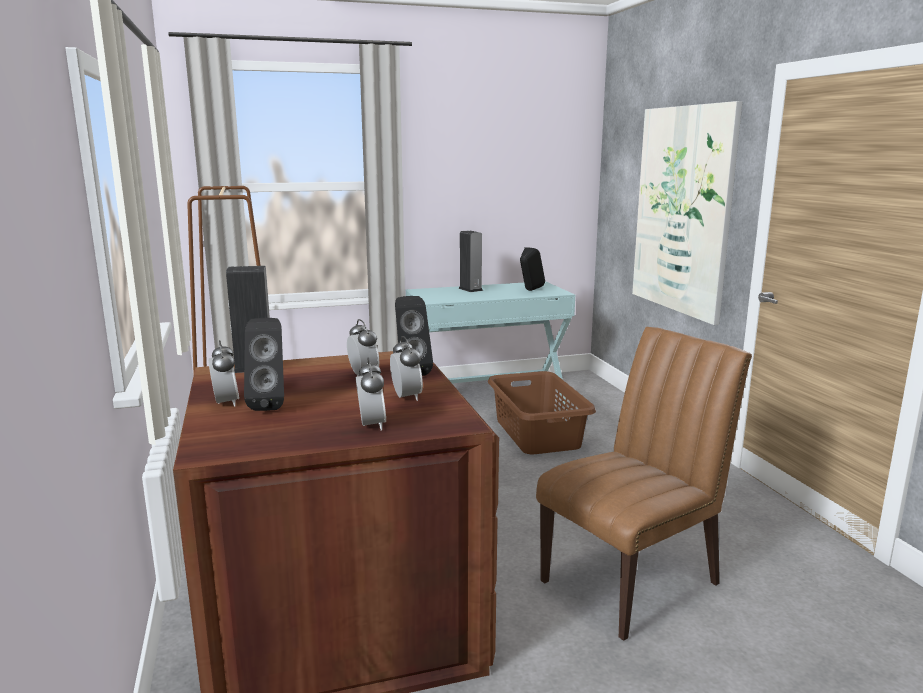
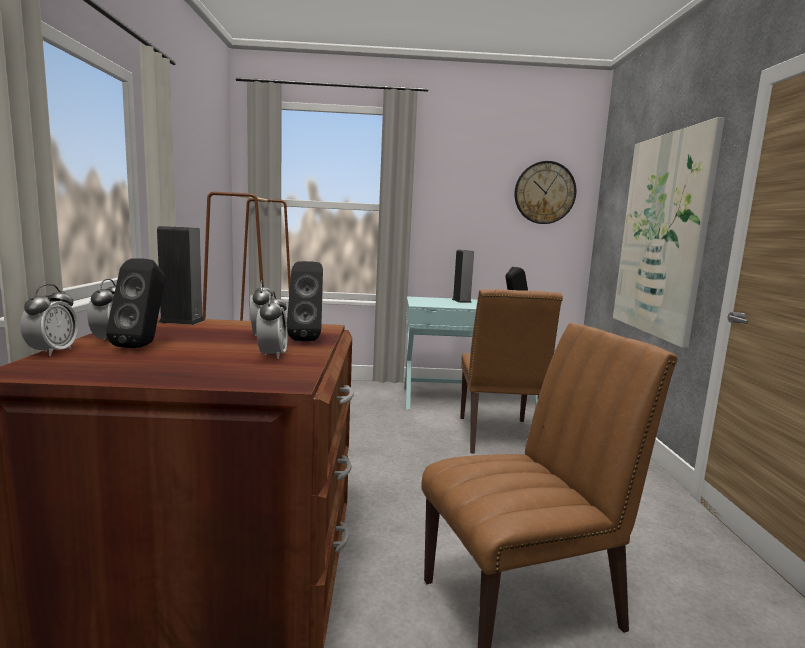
camera: 15 degrees right, 5 degrees down
alarm clock [356,358,386,430] -> alarm clock moved to [20,284,78,356]
brown laundry basket [488,371,596,454] -> brown chair [460,289,563,454]
none -> wall clock [514,161,576,224]

